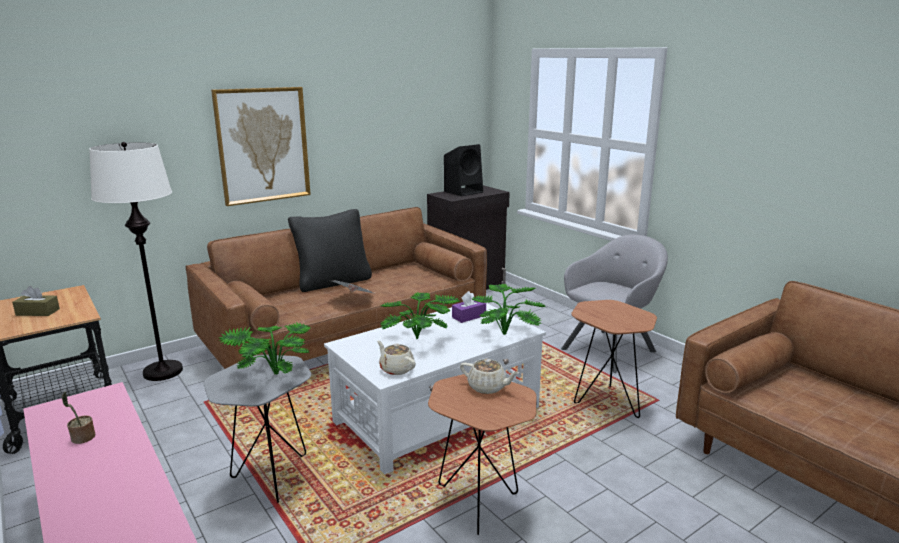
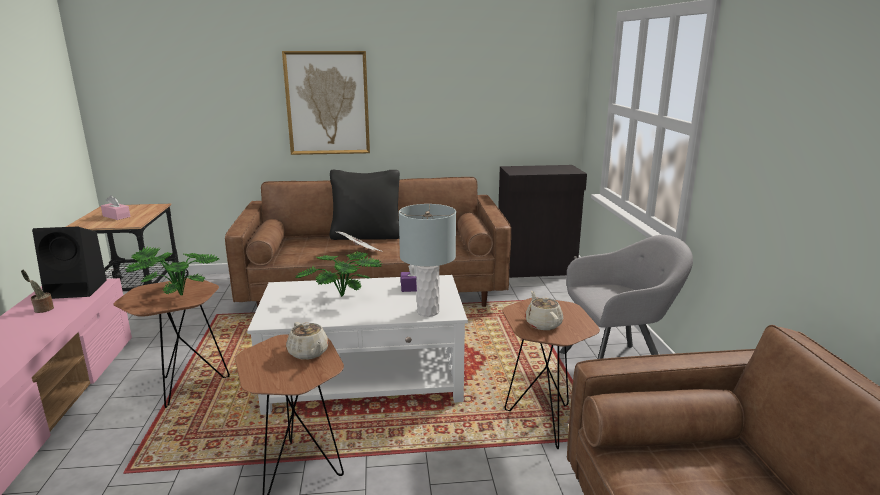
camera: 30 degrees right, 0 degrees up
brown tissue box [12,286,60,316] -> pink tissue box [101,195,131,220]
white floor lamp [89,142,183,381] -> none
grey side table [204,355,311,503] -> brown side table [114,278,230,408]
beige teapot [377,340,416,375] -> beige teapot moved to [525,291,563,330]
black speaker [444,144,483,196] -> black speaker moved to [32,227,107,299]
potted plant [472,284,545,335] -> grey table lamp [399,204,456,317]

